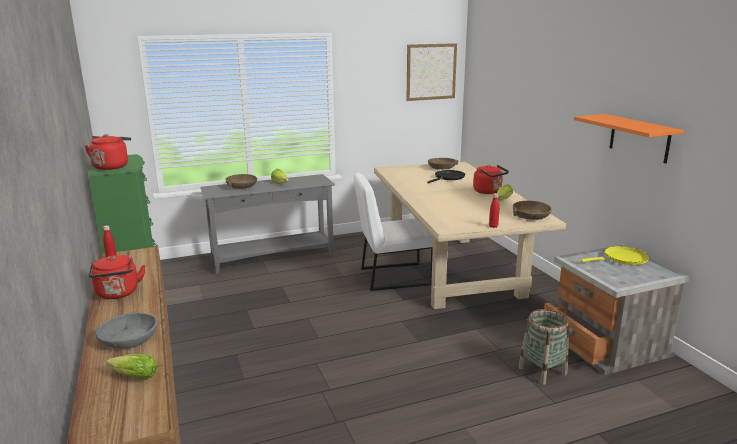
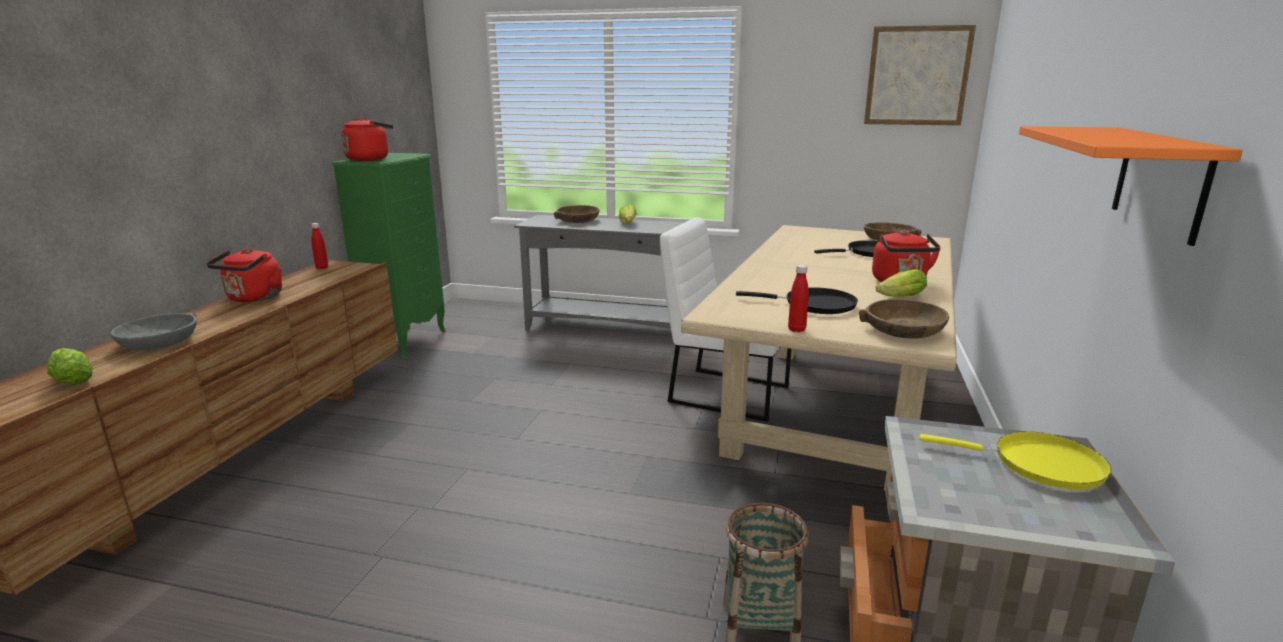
camera: 35 degrees right, 0 degrees up
none -> black frying pan [736,287,858,314]

